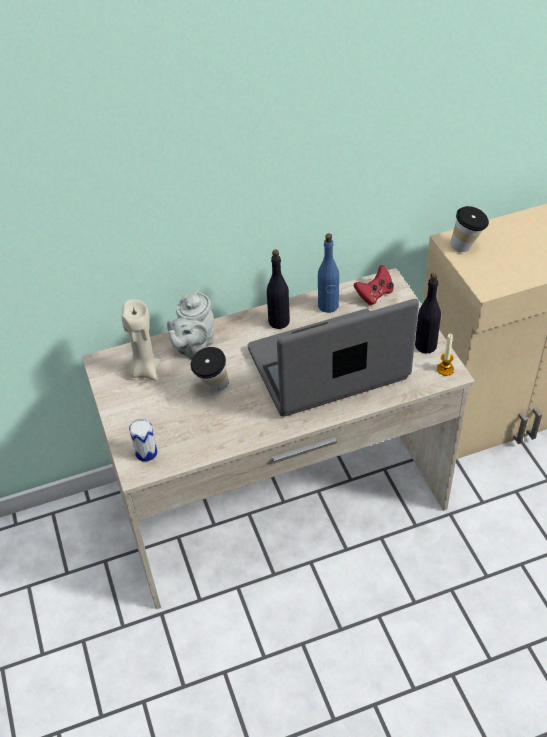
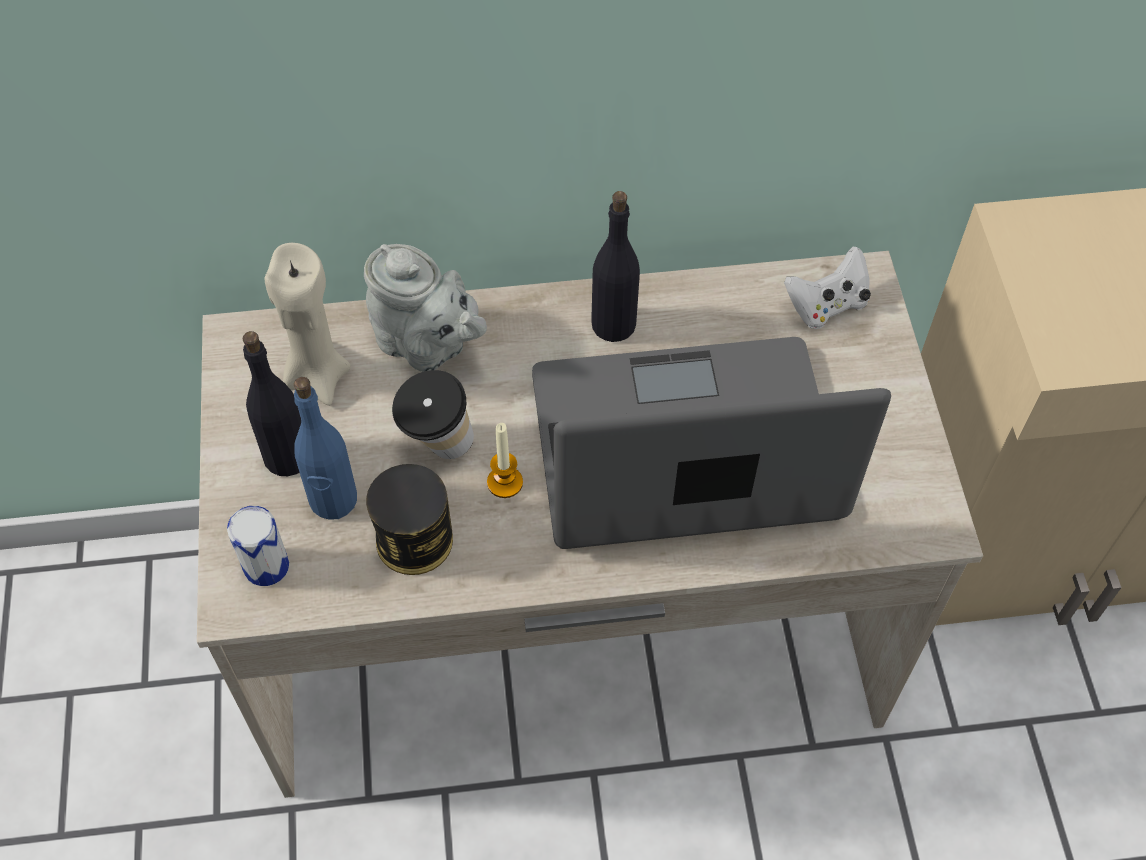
camera: 10 degrees right, 10 degrees up
grey teapot [167,290,214,359] -> grey teapot turned 90 degrees counterclockwise [364,244,487,372]
blue bottle [318,233,339,313] -> blue bottle moved to [294,377,357,520]
red game controller [354,265,394,305] -> white game controller [784,247,871,329]
black bottle [415,273,441,354] -> black bottle moved to [242,331,301,476]
candle [437,334,454,376] -> candle moved to [487,423,523,498]
cup [450,206,489,252] -> none
none -> can [366,464,453,575]

